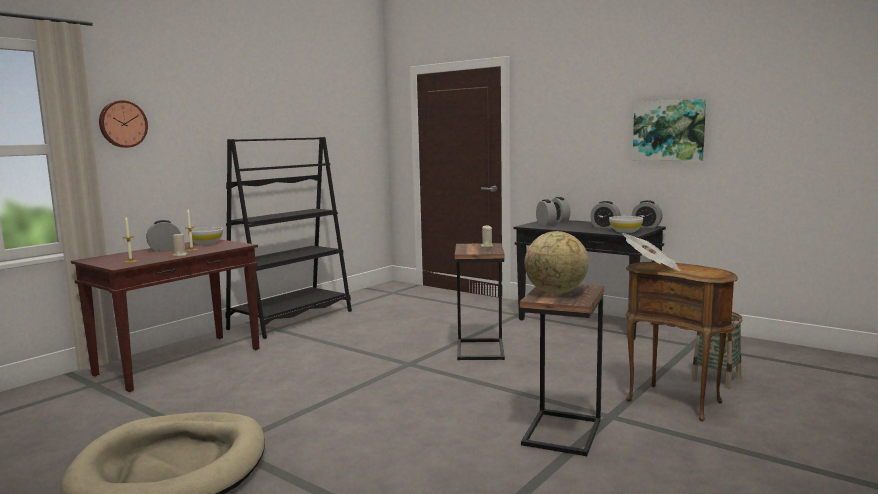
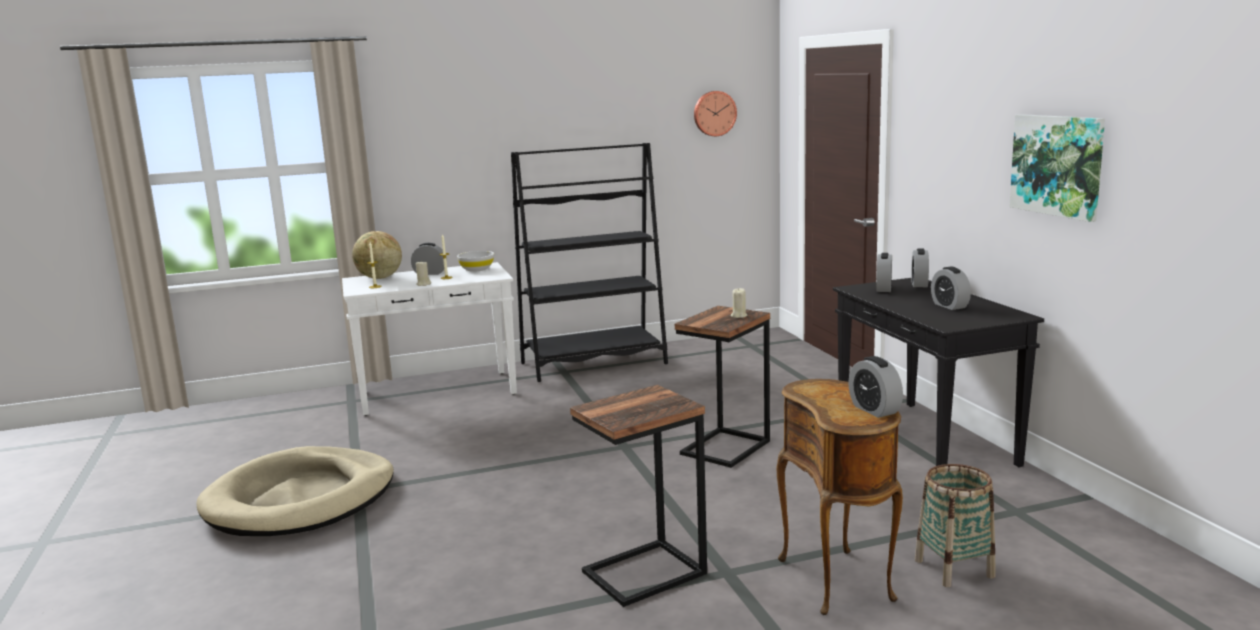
camera: 35 degrees right, 5 degrees up
brown console table [71,239,259,392] -> white console table [342,262,517,416]
wall clock [99,100,148,148] -> wall clock moved to [694,91,737,136]
globe [525,231,589,294] -> globe moved to [352,231,402,279]
white bowl [609,216,643,233] -> none
newspaper [622,233,681,271] -> none
alarm clock [631,200,663,228] -> alarm clock moved to [848,356,903,418]

